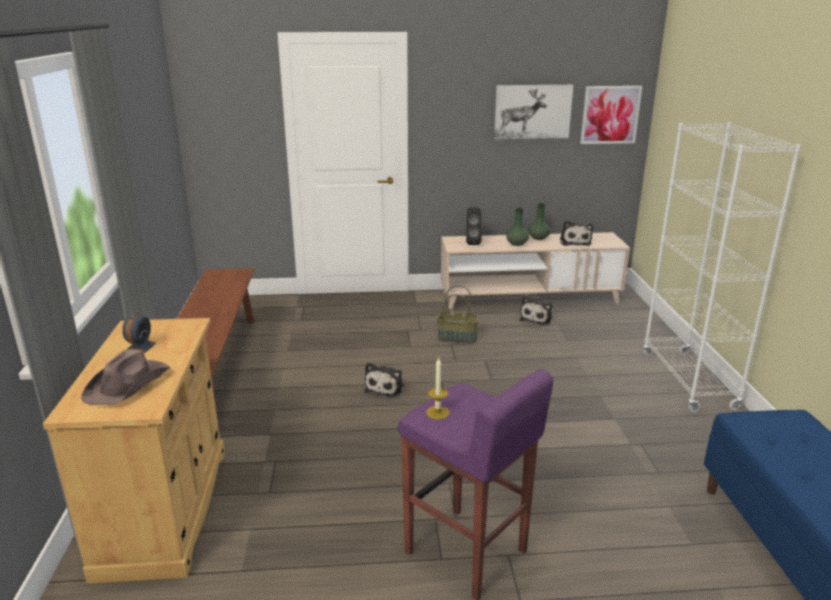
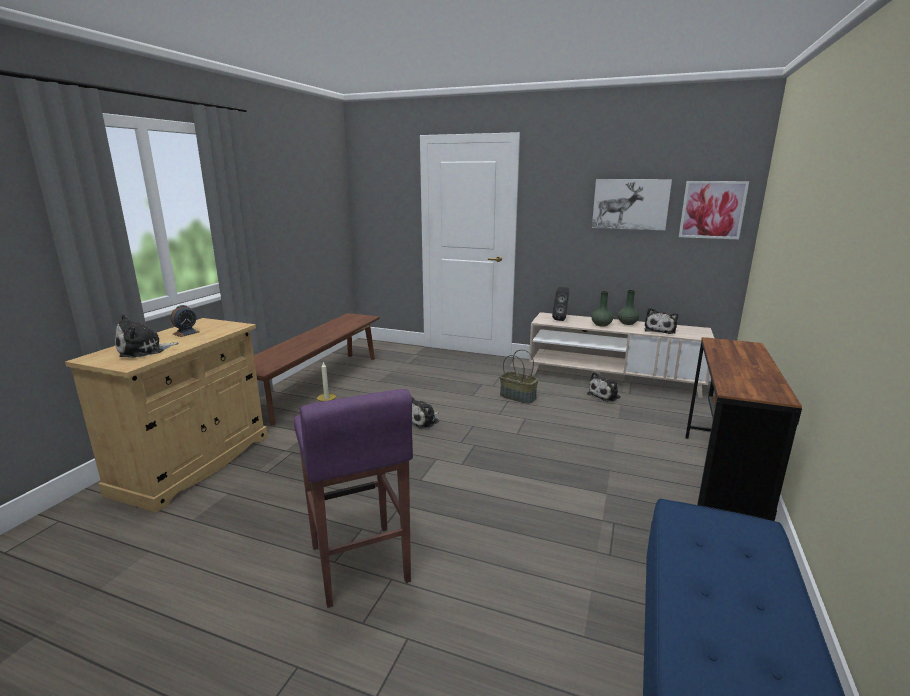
camera: 25 degrees right, 5 degrees down
brown hat [81,350,171,405] -> plush toy [115,314,179,358]
white bookcase [643,122,801,412] -> brown desk [685,337,802,521]

